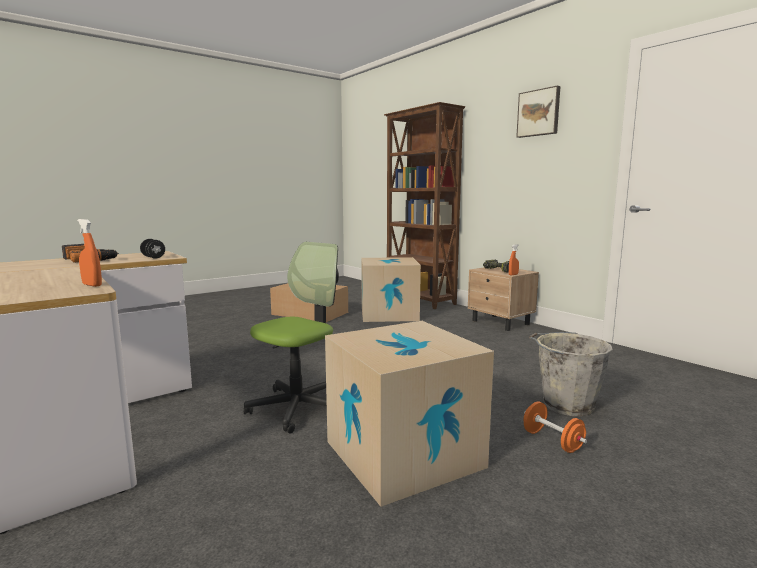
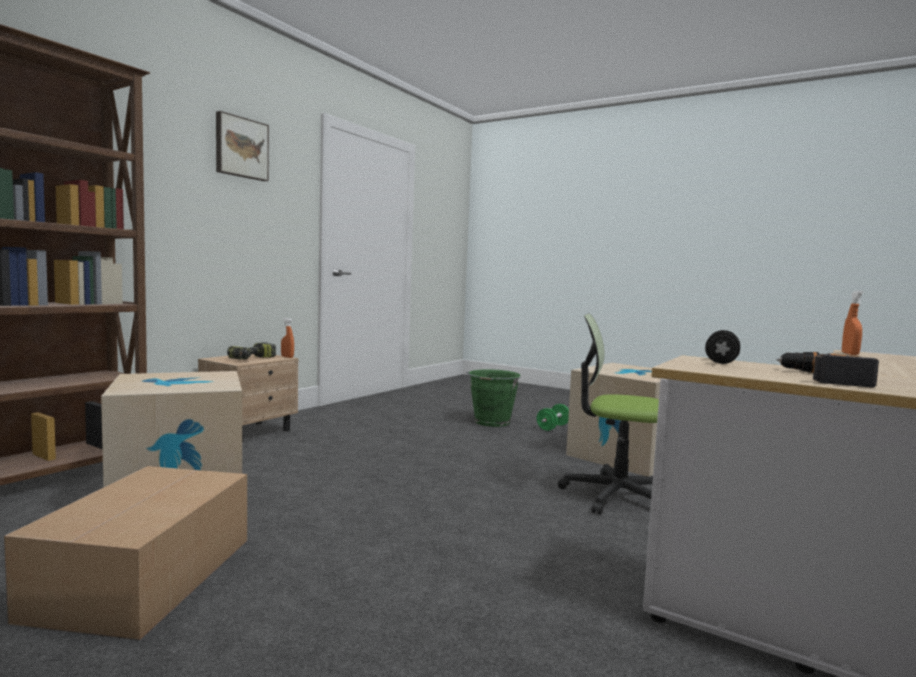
camera: 110 degrees left, 5 degrees down
orange dumbbell [524,402,587,453] -> green dumbbell [537,404,569,431]
grey bucket [529,332,613,416] -> green bucket [465,369,520,427]

